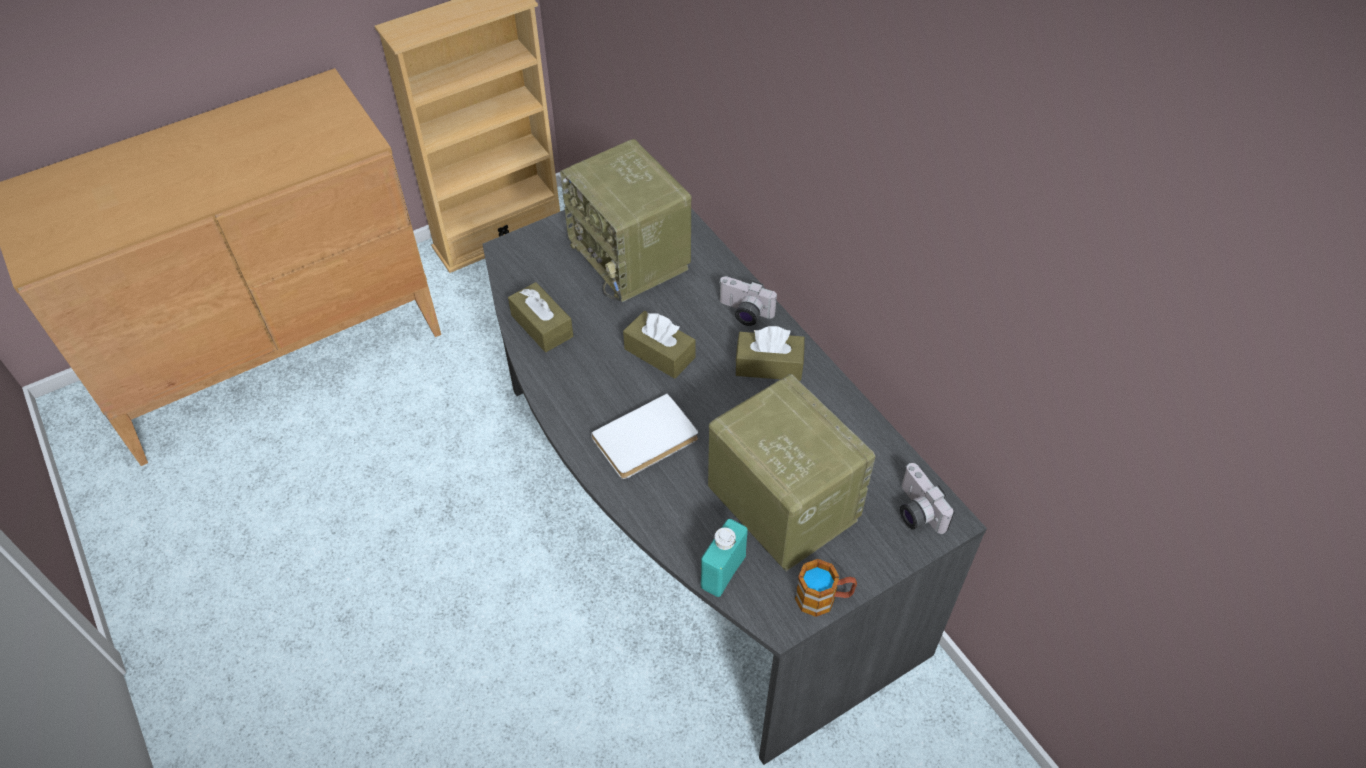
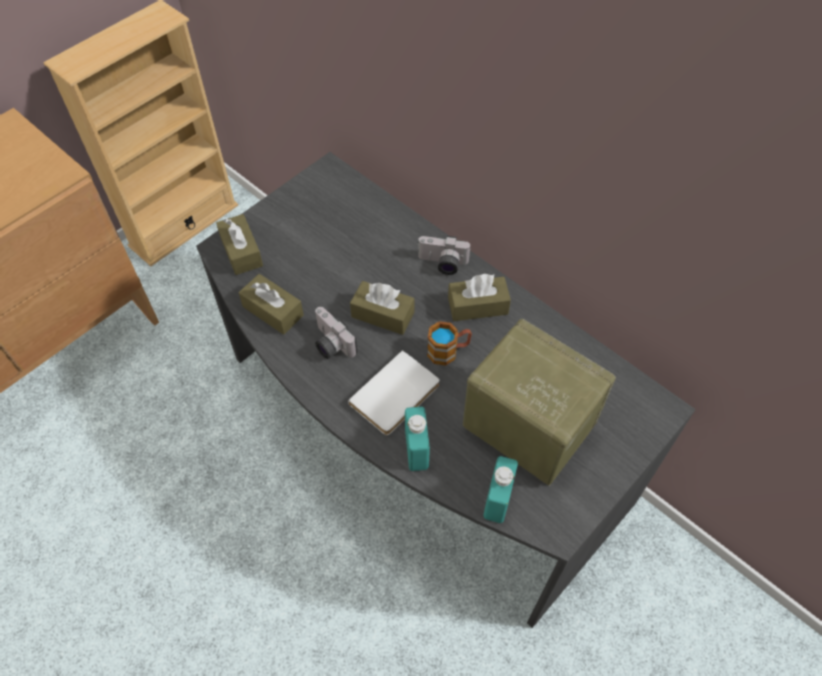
camera: 15 degrees left, 5 degrees up
radio [560,139,692,302] -> none
mug [795,559,857,617] -> mug moved to [427,321,472,365]
camera [900,463,955,534] -> camera moved to [315,307,358,359]
none -> brown tissue box [216,214,263,275]
none -> turquoise bottle [405,407,430,471]

